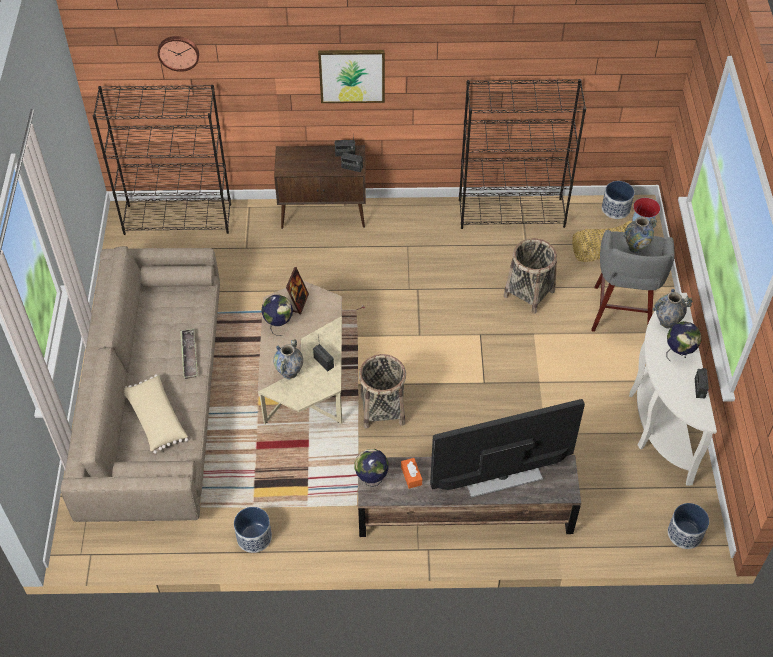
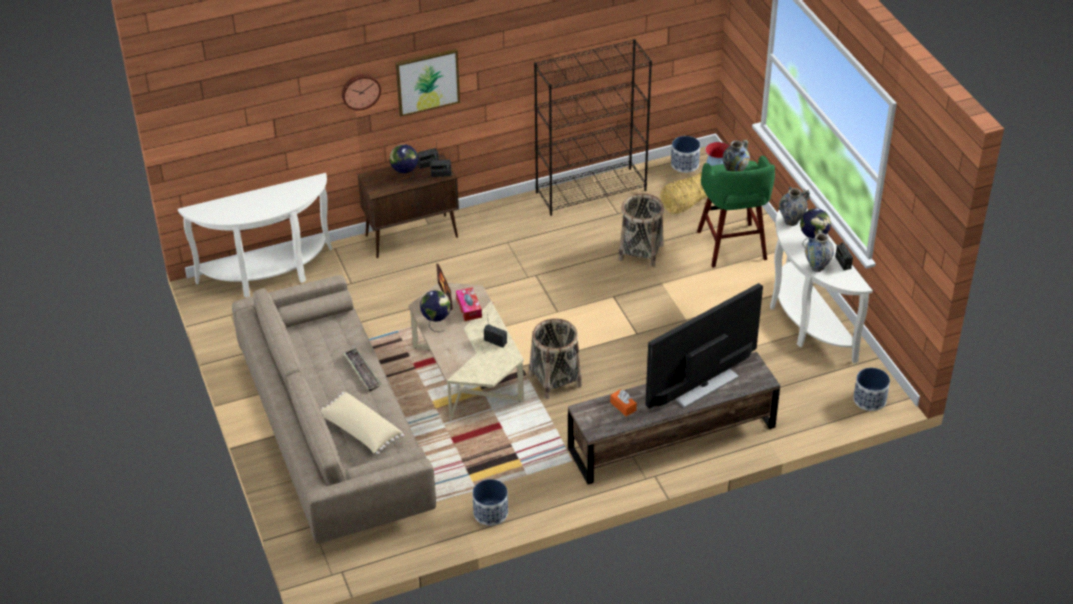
camera: 20 degrees left, 10 degrees down
black bookcase [93,85,231,235] -> white console table [178,173,332,297]
wall clock [158,36,199,72] -> wall clock moved to [342,74,381,110]
vase [273,338,303,379] -> vase moved to [805,229,834,272]
globe [355,449,389,487] -> globe moved to [390,144,418,181]
grey stool [591,229,674,332] -> green stool [697,155,775,268]
none -> tissue box [456,287,482,321]

